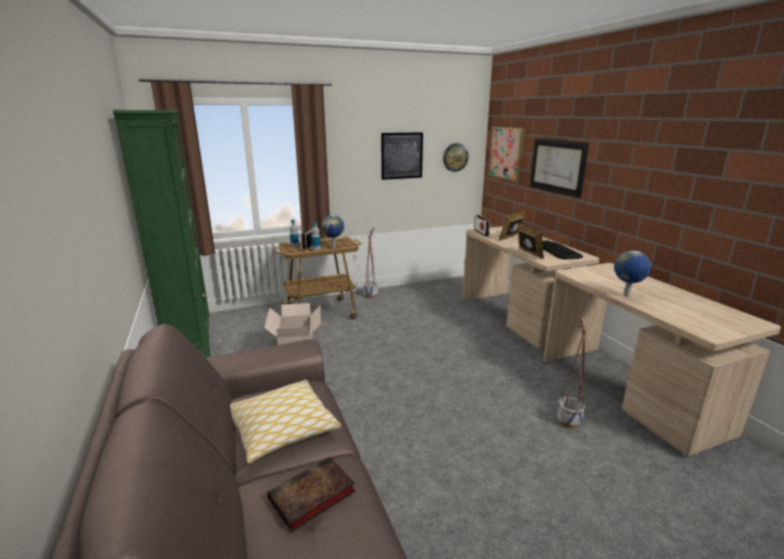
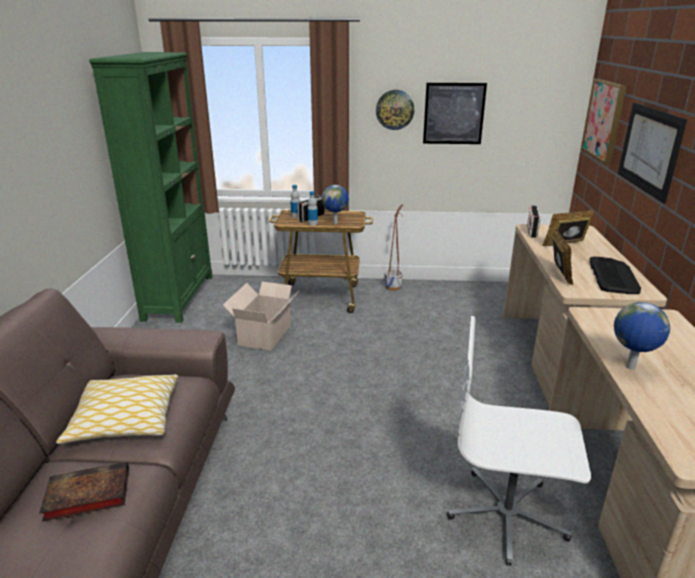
camera: 25 degrees right, 5 degrees up
wall clock [443,143,468,172] -> wall clock moved to [376,90,414,130]
planter [557,315,586,428] -> white office chair [447,316,591,566]

